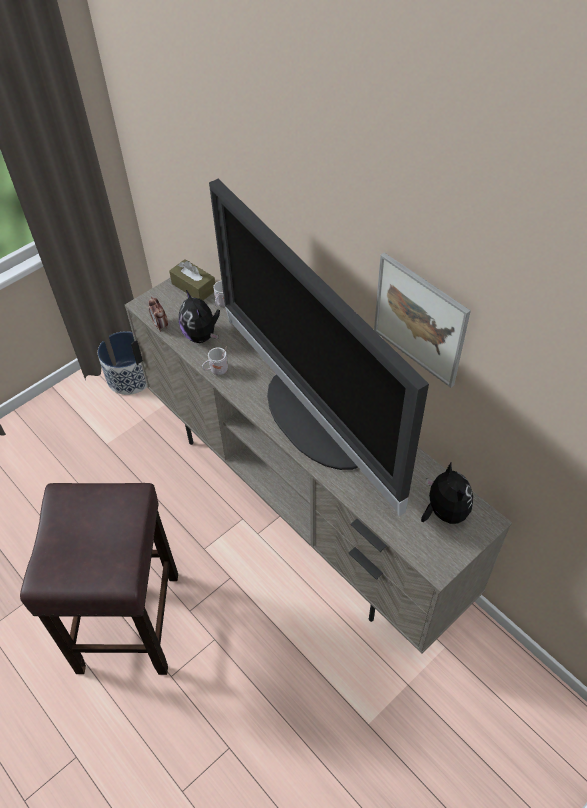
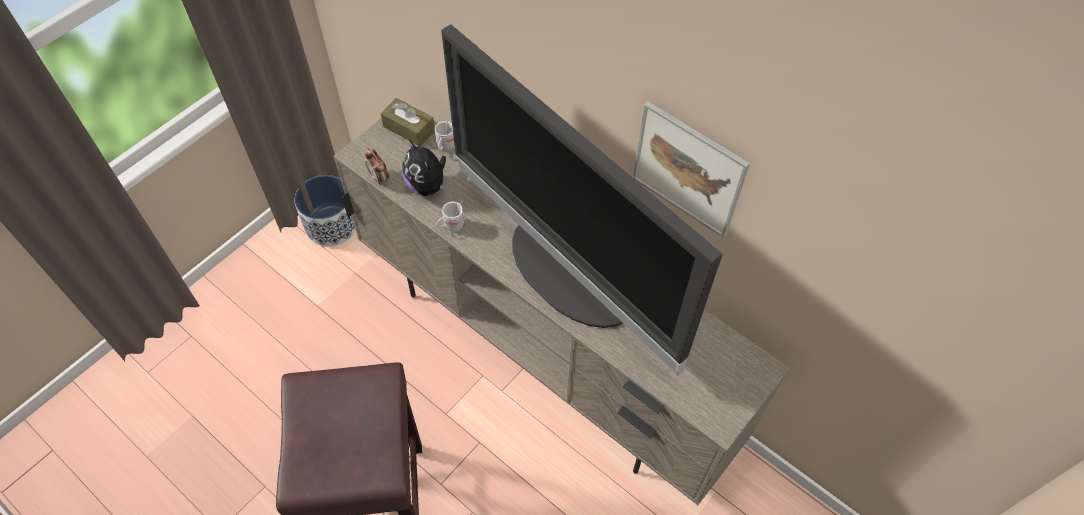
camera: 10 degrees left, 5 degrees up
plush toy [421,463,473,524] -> none

